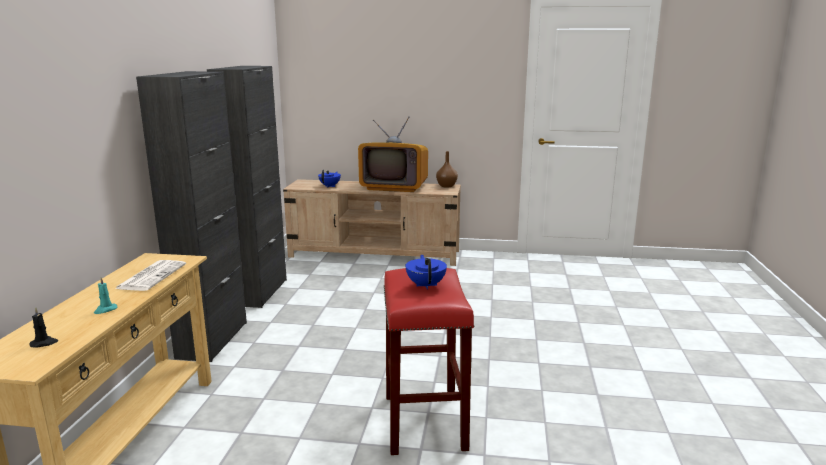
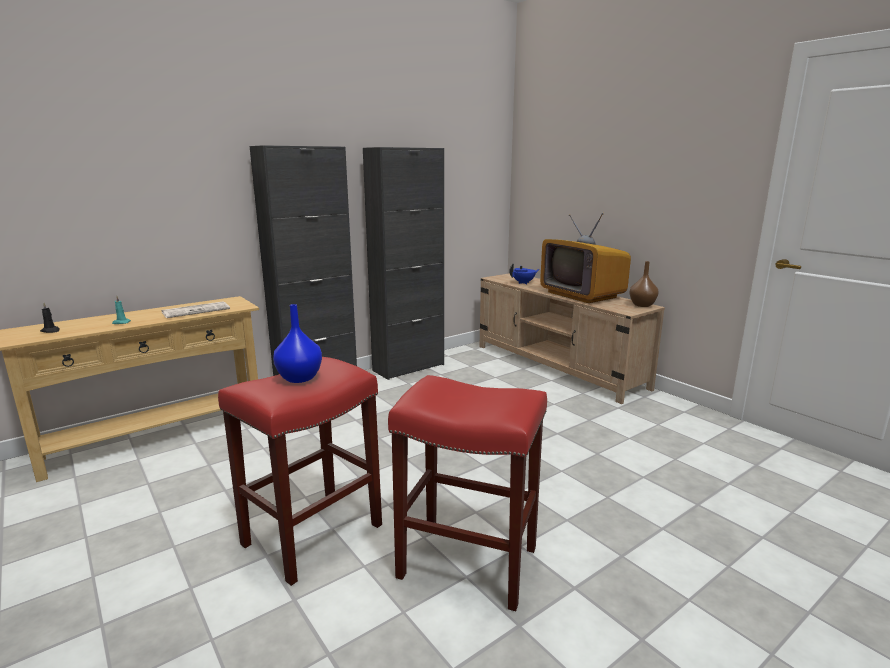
camera: 45 degrees right, 0 degrees up
blue teapot [406,255,447,289] -> blue vase [273,304,322,383]
none -> red stool [388,375,547,611]

